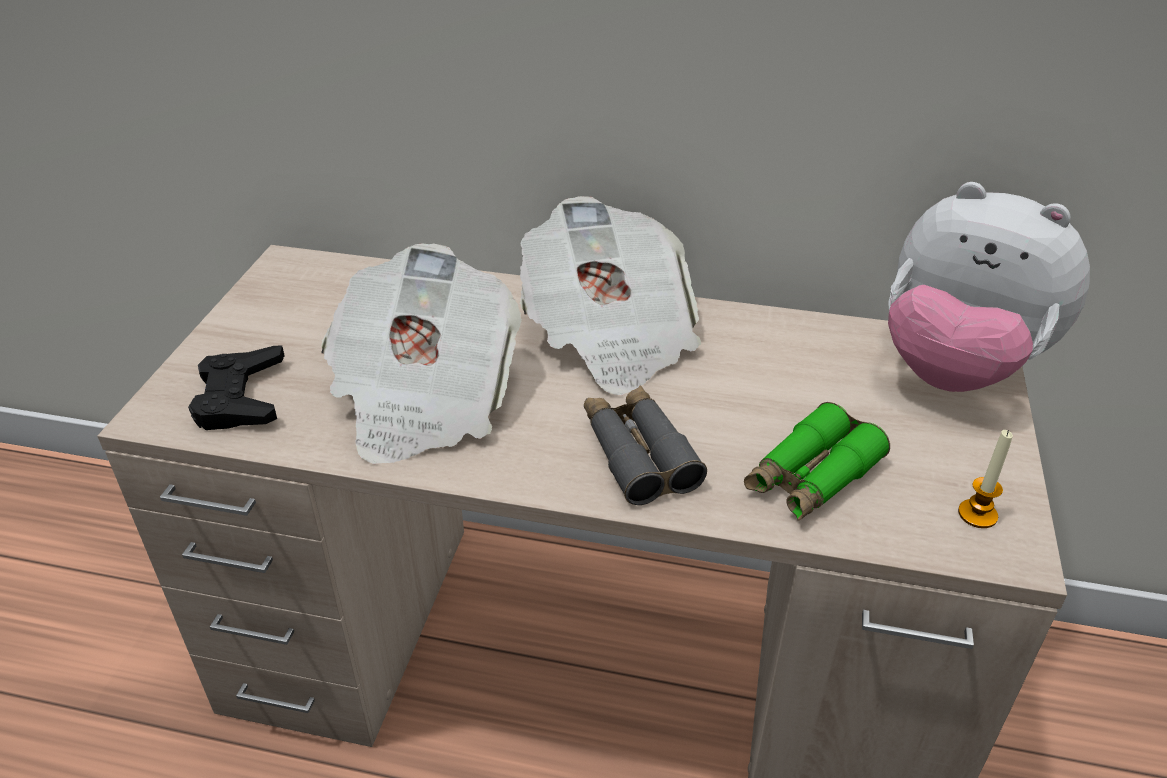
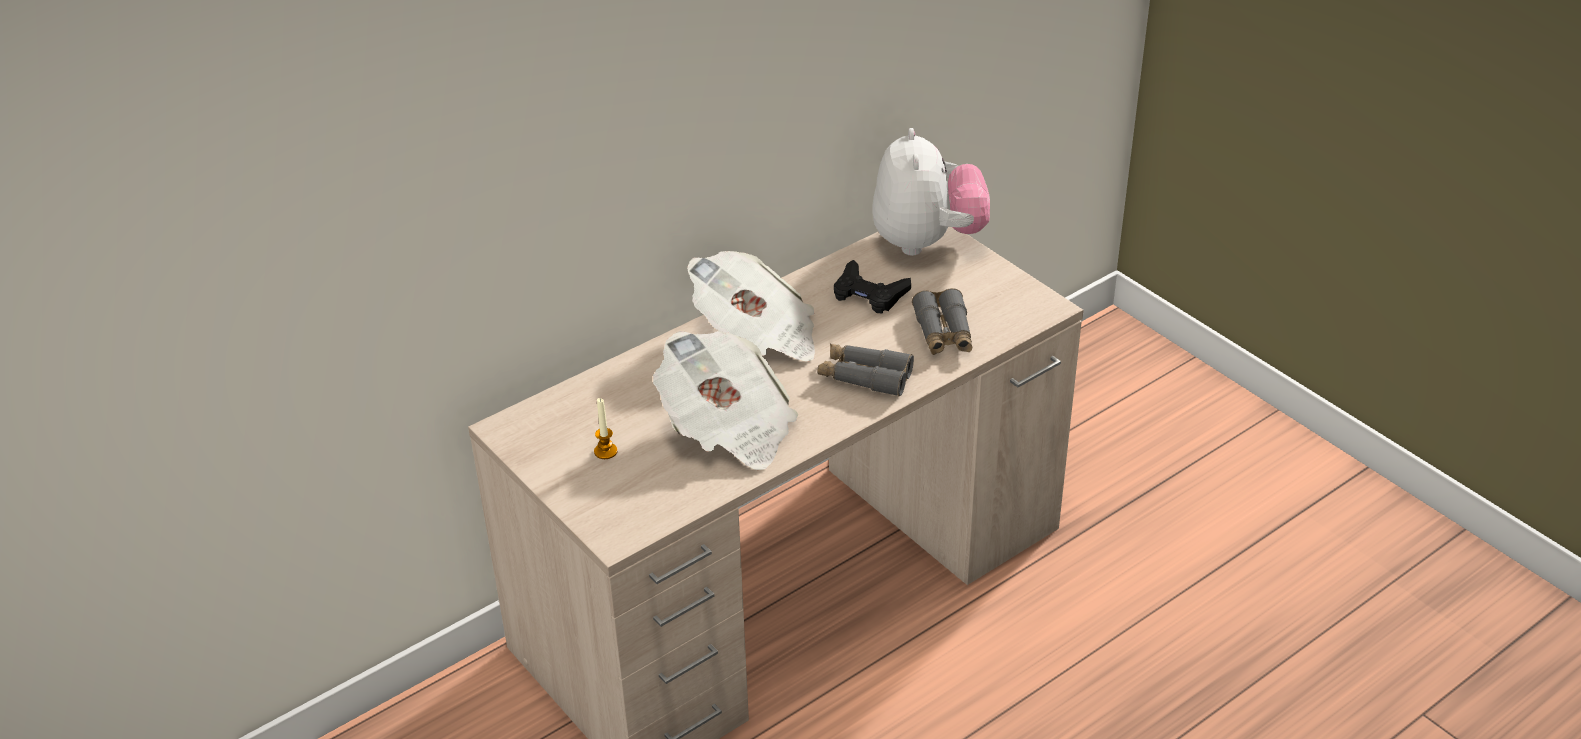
camera: 50 degrees left, 0 degrees up
black game controller [188,345,285,430] -> black game controller moved to [834,260,911,313]
green binoculars [744,402,890,521] -> grey binoculars [912,288,972,355]
plush toy [888,182,1090,392] -> plush toy turned 75 degrees counterclockwise [872,128,990,256]
candle [958,430,1013,528] -> candle moved to [594,398,618,459]

